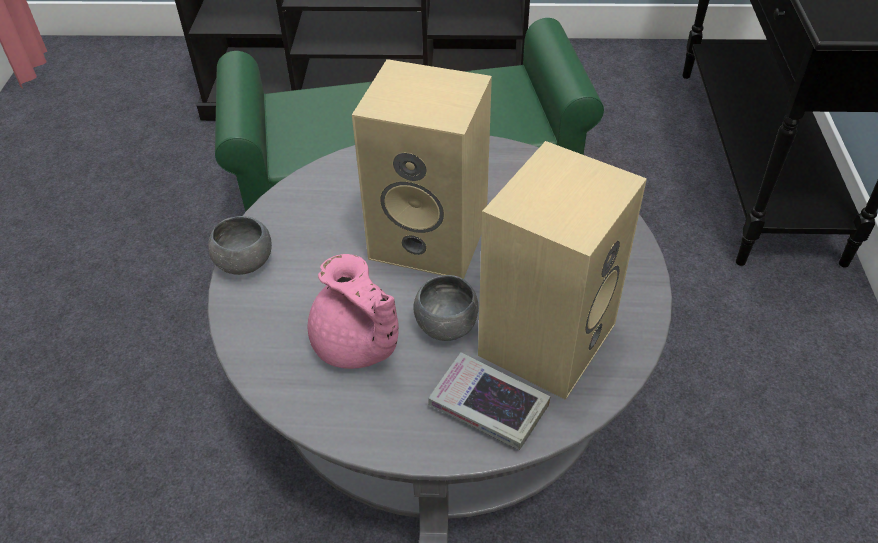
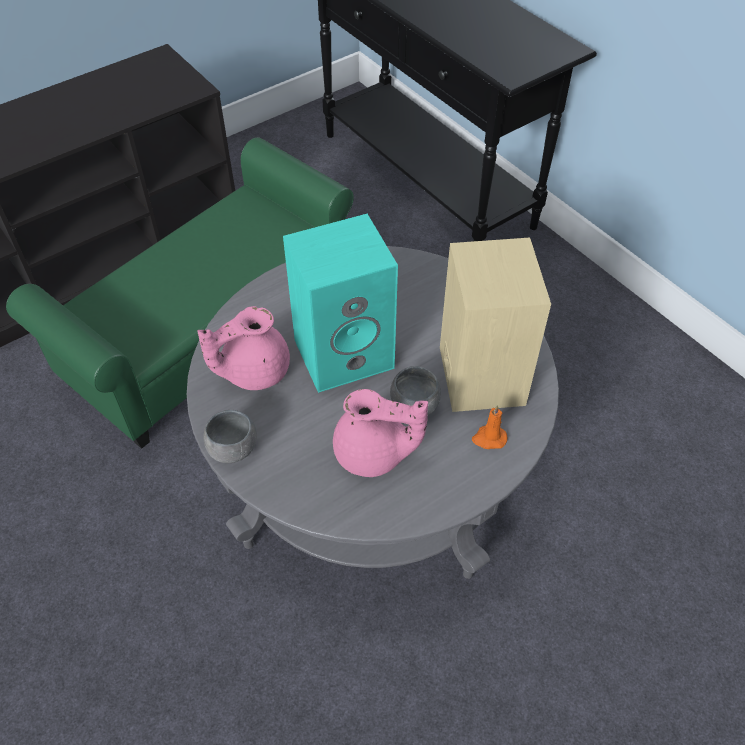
camera: 40 degrees left, 5 degrees up
beige speaker [352,59,492,279] -> turquoise speaker [283,214,398,393]
book [428,352,550,450] -> orange candle [472,405,507,449]
none -> pink teapot [198,306,290,390]

